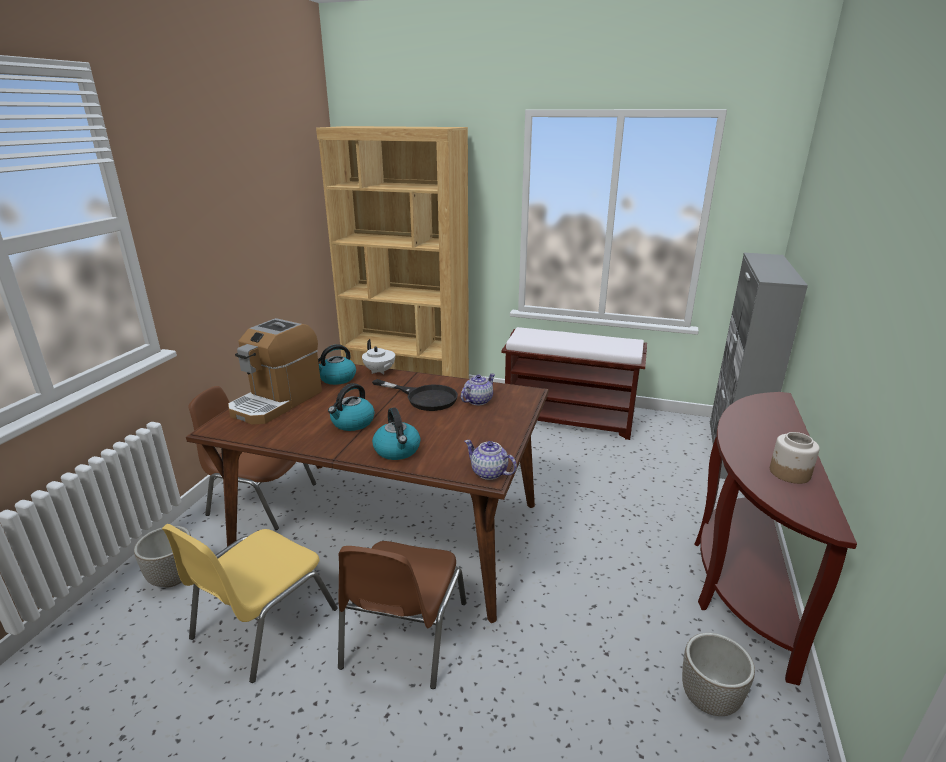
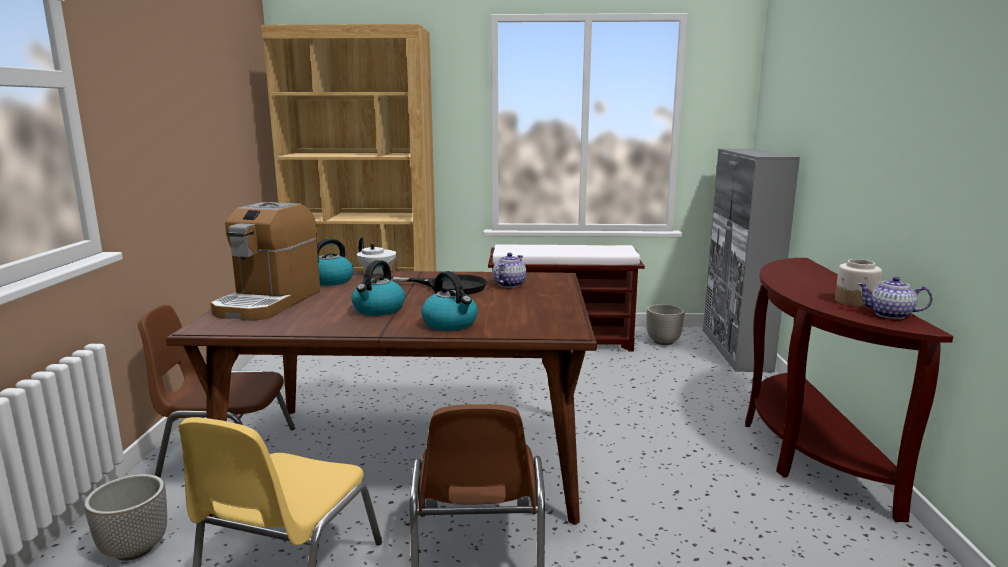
camera: 15 degrees left, 10 degrees down
teapot [465,440,517,480] -> teapot moved to [857,277,933,319]
planter [682,633,755,716] -> planter moved to [646,304,685,345]

